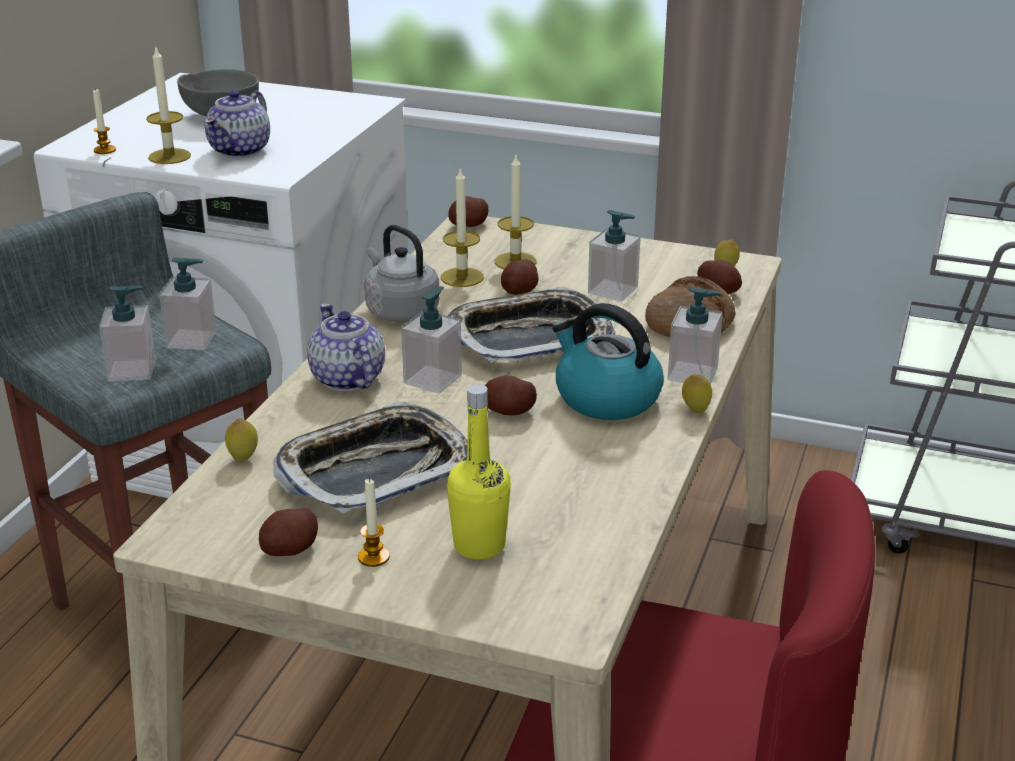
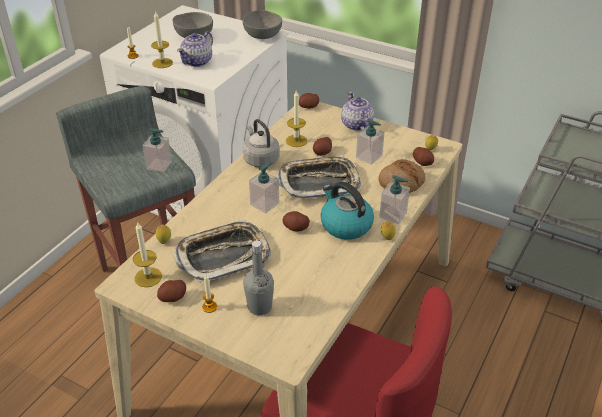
camera: 10 degrees right, 10 degrees up
soap dispenser [99,286,156,381] -> none
teapot [307,303,385,391] -> teapot moved to [341,91,374,131]
yellow bottle [446,384,511,560] -> grey bottle [243,240,274,316]
candle [495,155,537,269] -> candle moved to [133,221,162,287]
none -> grey bowl [243,10,282,39]

